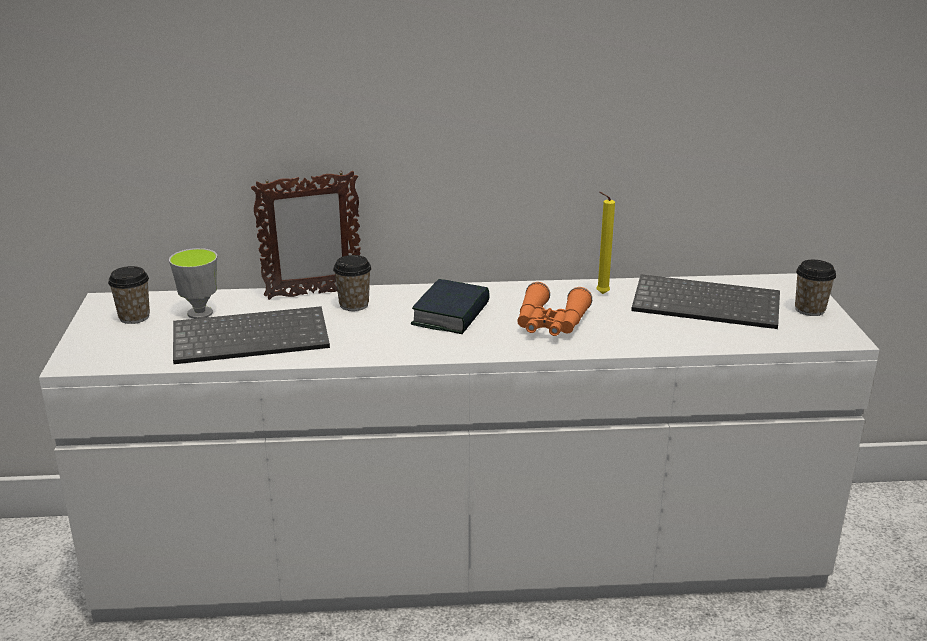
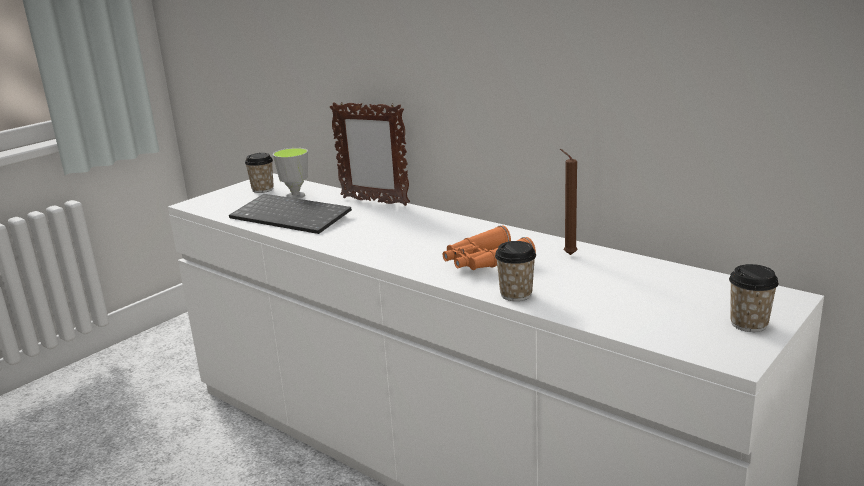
camera: 45 degrees right, 5 degrees down
cup [333,255,372,311] -> cup moved to [495,241,536,301]
book [411,279,490,334] -> none
yellow candle [597,192,615,294] -> brown candle [560,149,577,255]
keyboard [631,274,780,329] -> none

